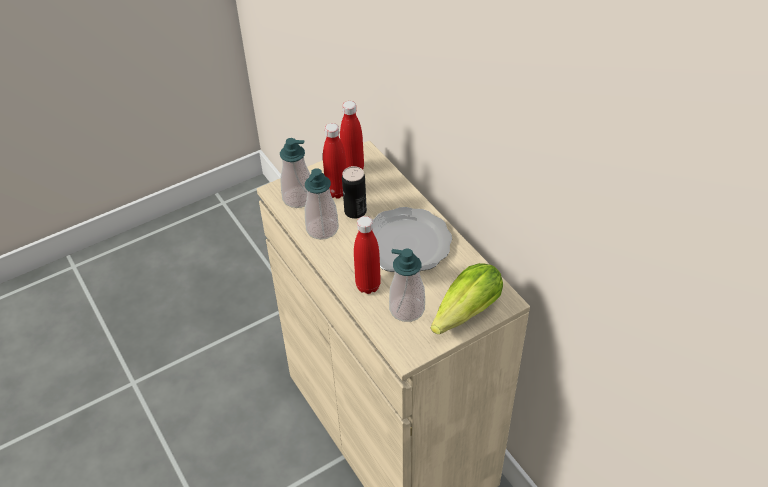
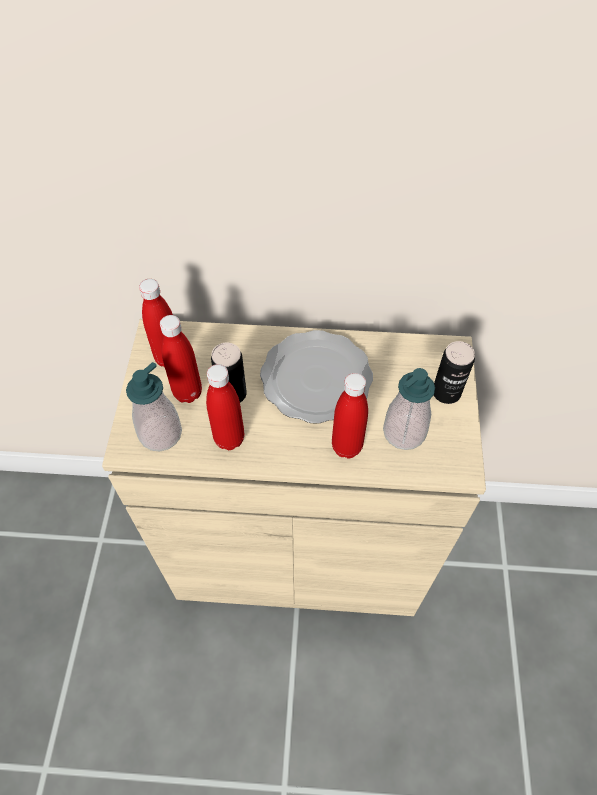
camera: 55 degrees left, 10 degrees up
soap dispenser [305,168,339,240] -> red bottle [206,364,244,450]
lettuce [430,263,503,334] -> can [434,341,475,404]

